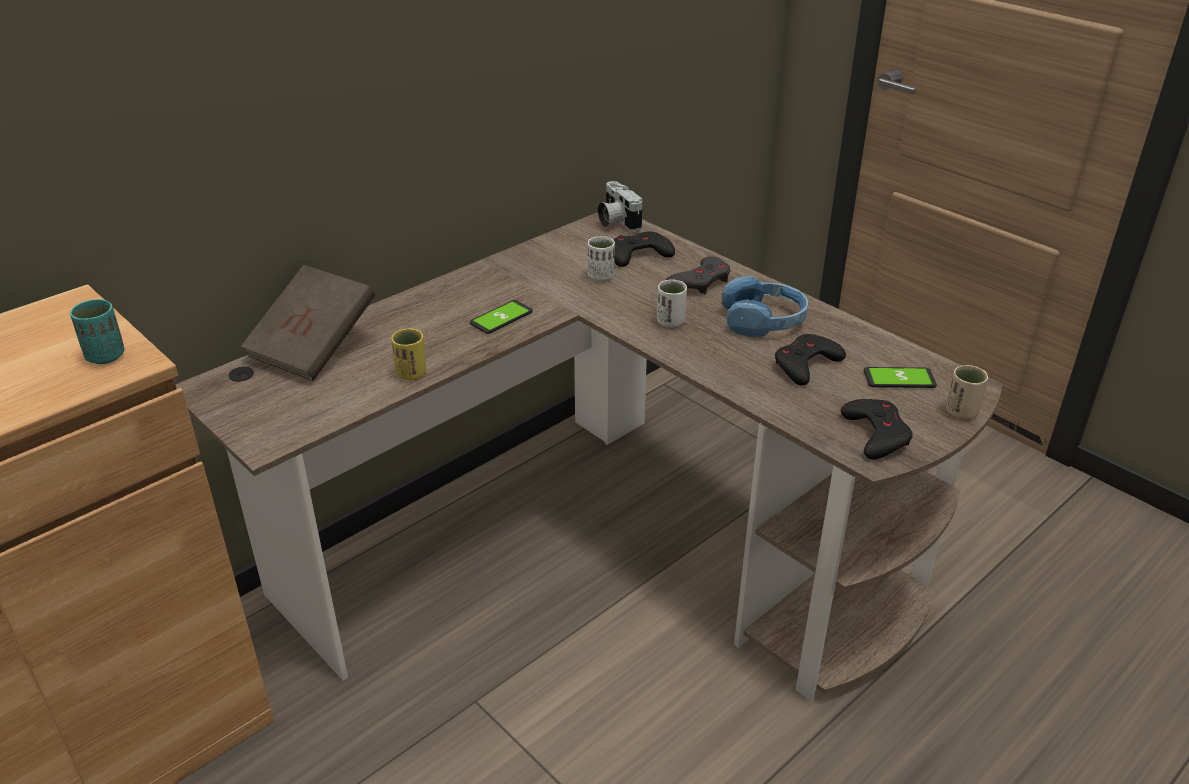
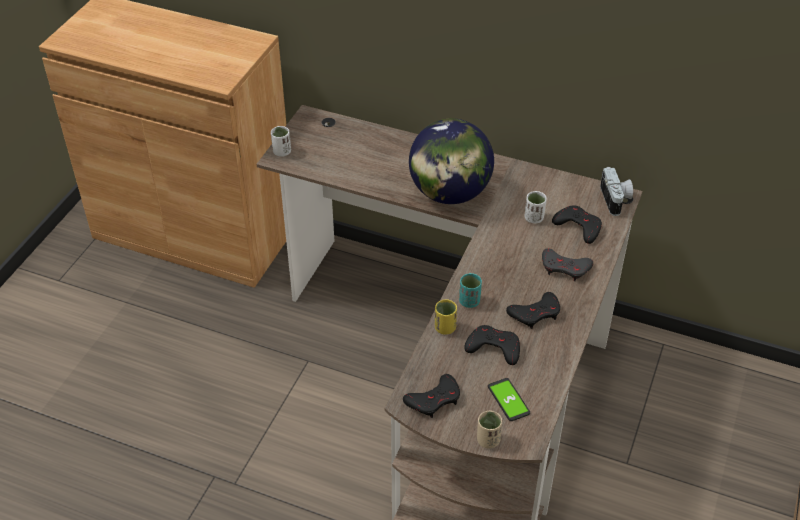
camera: 65 degrees right, 10 degrees up
turquoise cup [70,299,125,364] -> turquoise cup moved to [459,273,482,308]
brown book [241,265,375,381] -> none
yellow cup [391,328,426,380] -> yellow cup moved to [435,299,457,335]
phone [470,300,533,334] -> globe [409,118,494,204]
camera [598,181,643,231] -> camera turned 135 degrees clockwise [600,167,633,216]
white cup [657,280,687,328] -> white cup moved to [271,126,291,157]
blue headphones [722,276,808,337] -> black game controller [506,292,560,329]

